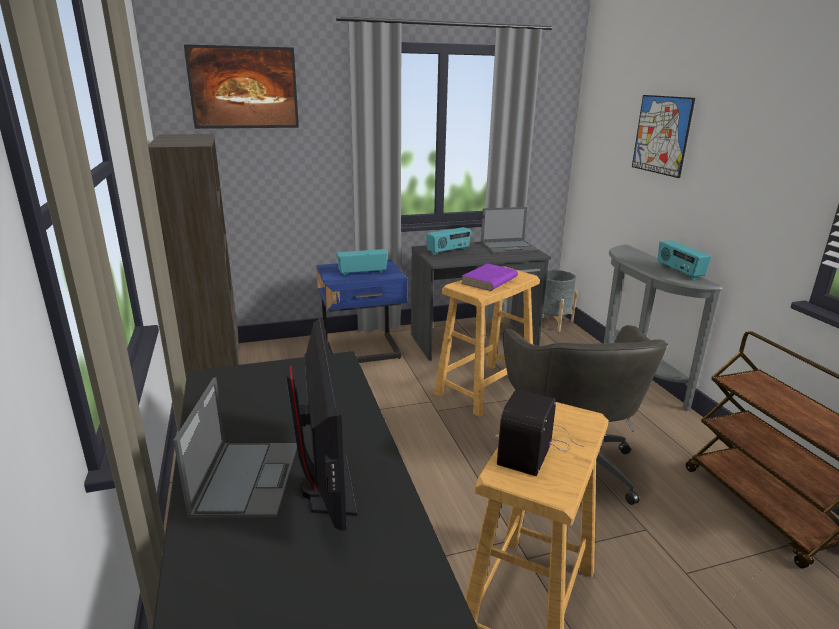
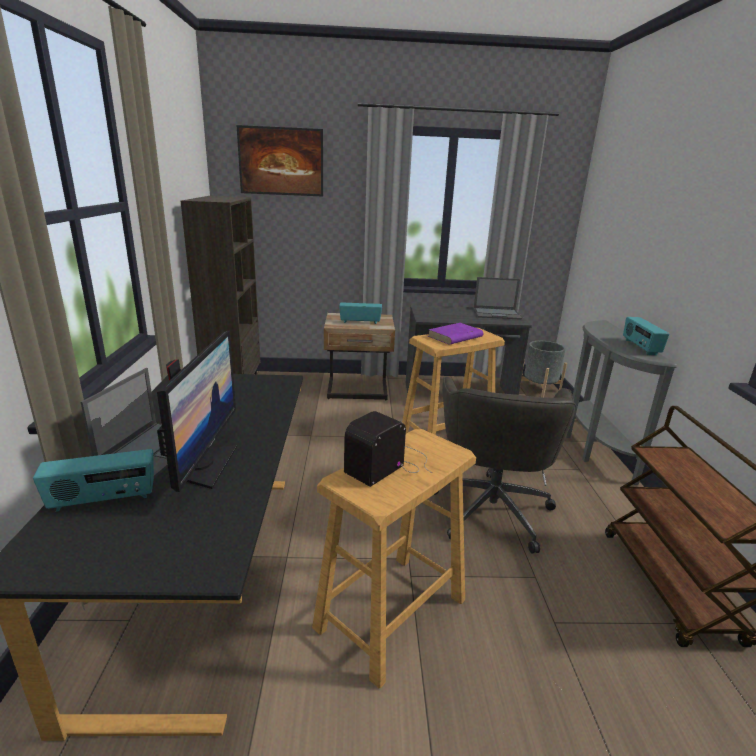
camera: 15 degrees right, 0 degrees up
blue nightstand [316,259,408,363] -> beige nightstand [324,313,395,401]
radio [426,227,471,255] -> radio moved to [33,449,154,512]
picture [632,95,695,178] -> none

